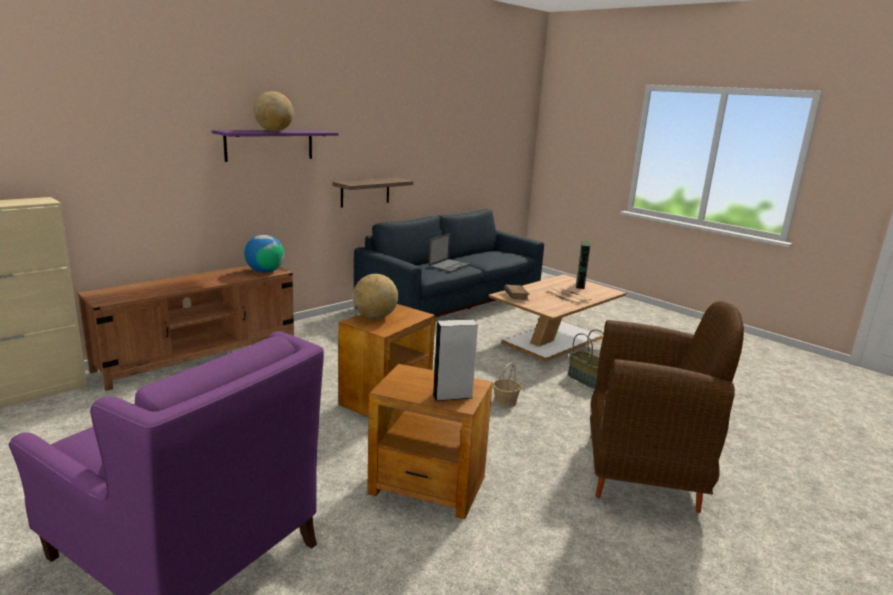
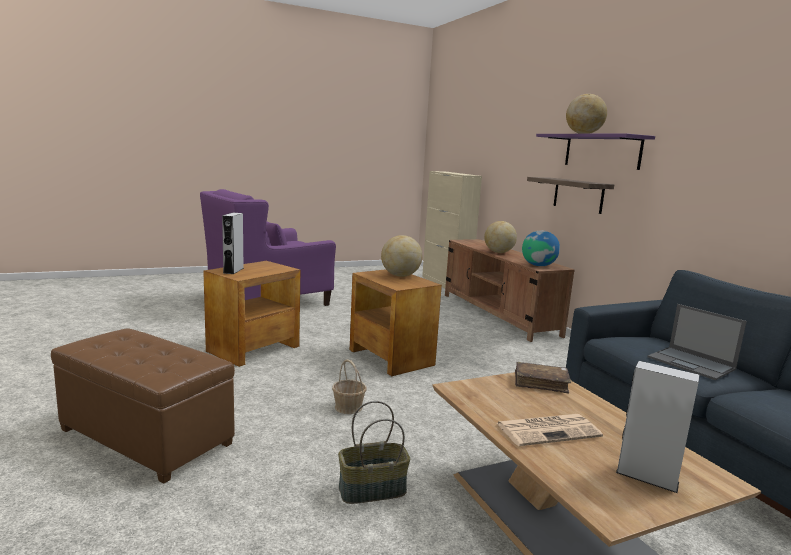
camera: 110 degrees right, 5 degrees down
shelf [333,178,413,208] -> shelf moved to [527,177,614,214]
green speaker [576,241,590,289] -> grey speaker [616,361,700,493]
brown armchair [590,301,744,513] -> brown ottoman [51,328,235,484]
none -> globe [484,221,517,253]

